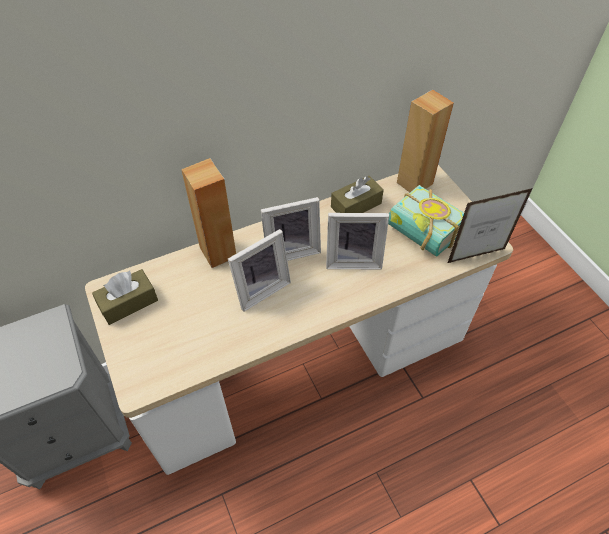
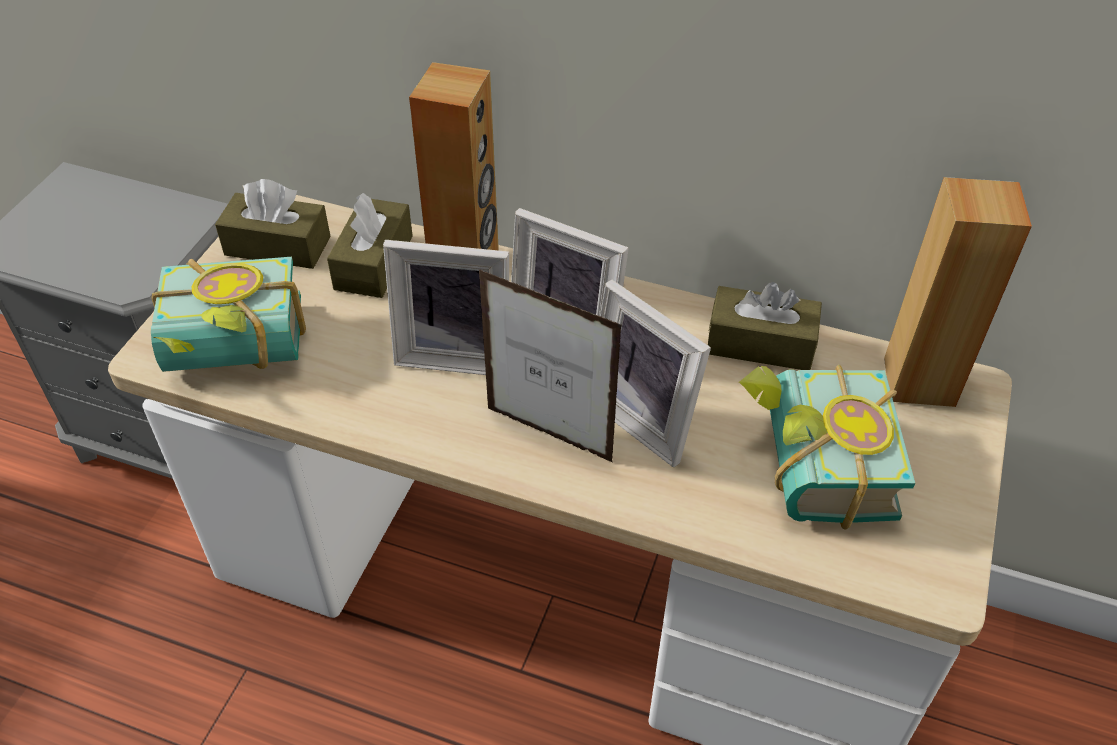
camera: 45 degrees right, 5 degrees down
picture frame [448,188,533,263] -> picture frame moved to [479,269,622,463]
none -> book [151,257,306,372]
none -> brown tissue box [327,193,413,298]

